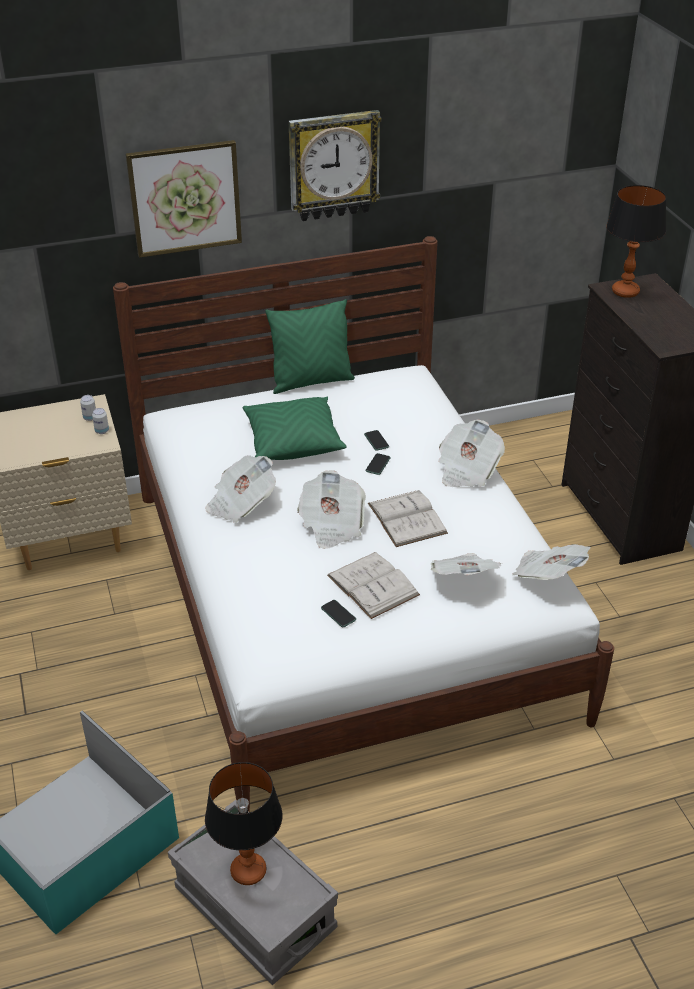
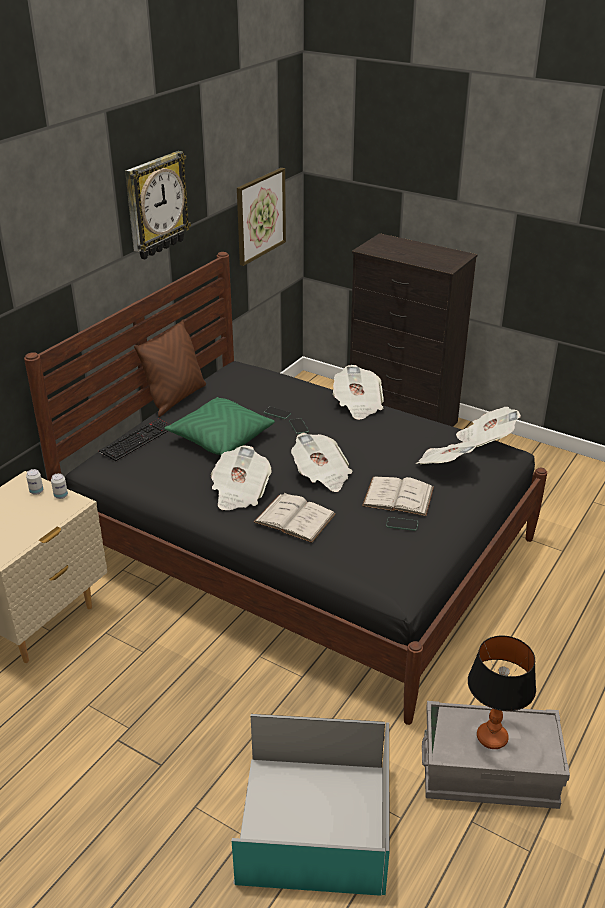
camera: 40 degrees left, 5 degrees down
white bed [113,236,614,812] -> black bed [24,252,547,725]
picture [126,140,242,258] -> picture moved to [237,168,286,266]
green pillow [265,299,355,394] -> brown pillow [134,320,206,417]
white book [368,490,448,547] -> white book moved to [254,493,335,543]
table lamp [606,185,666,298] -> none
none -> keyboard [99,418,170,461]

